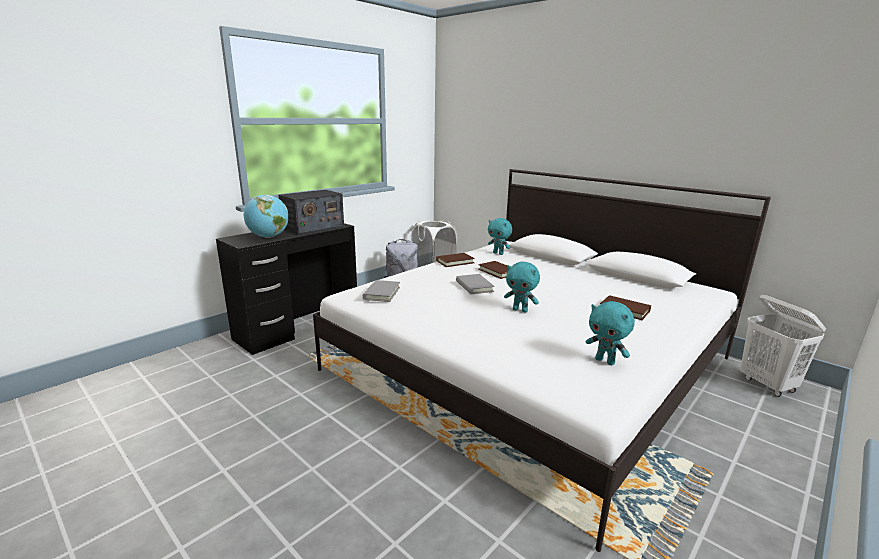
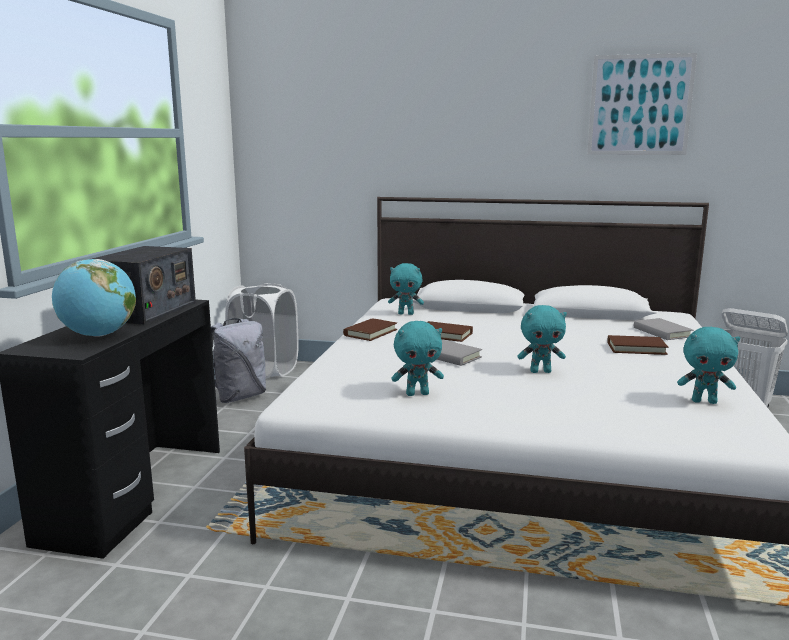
camera: 30 degrees left, 5 degrees down
grey book [362,280,400,302] -> grey book moved to [634,318,693,340]
none -> turquoise plush toy [391,321,444,396]
none -> picture [587,53,697,155]

